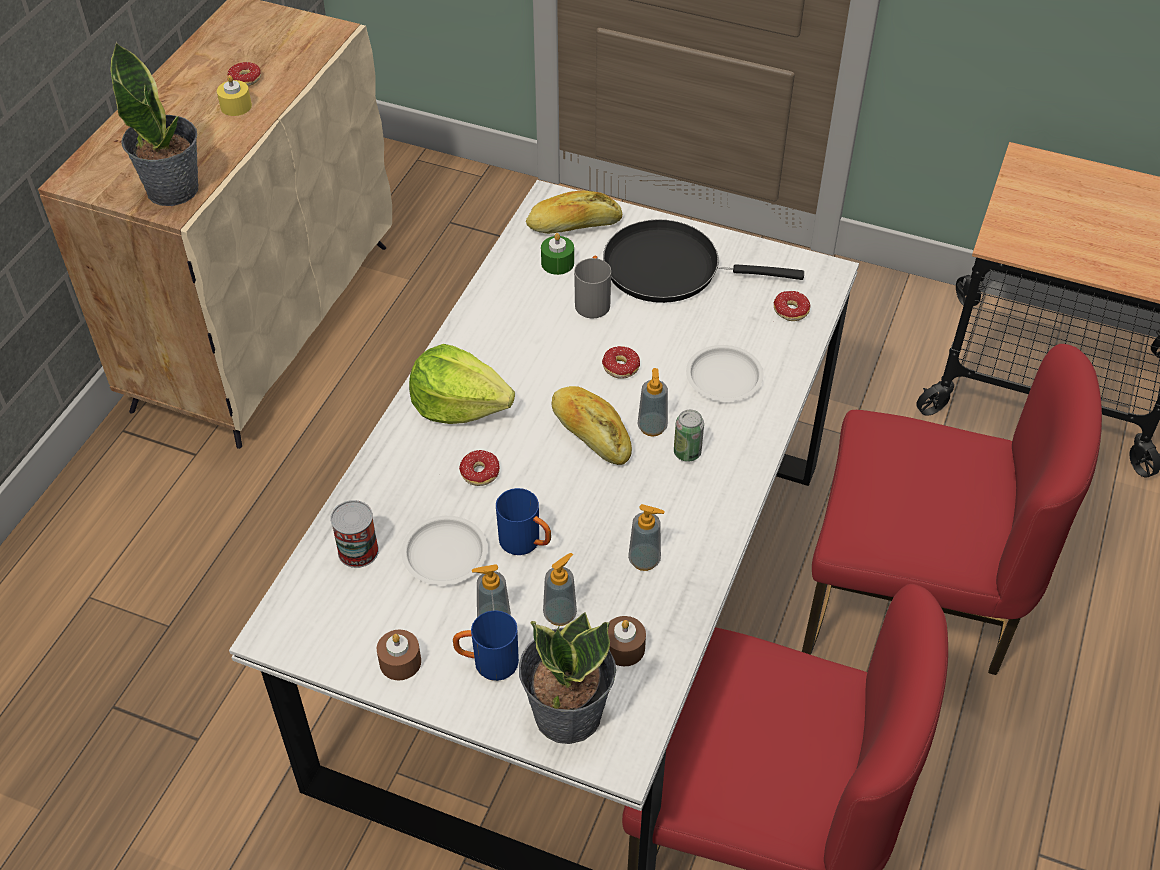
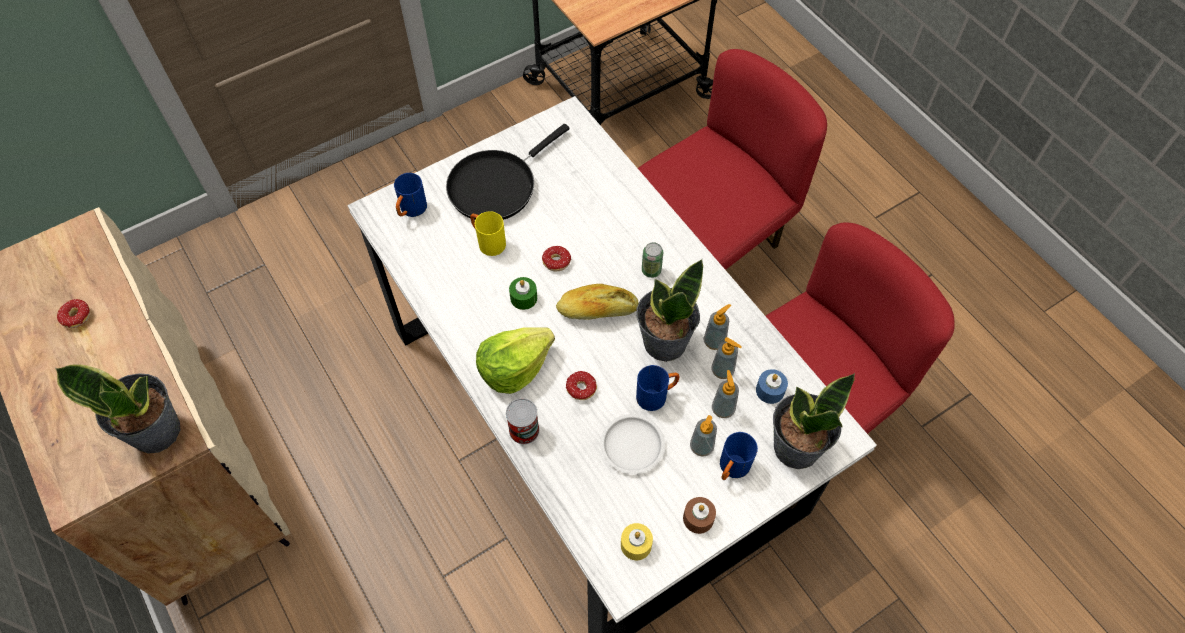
camera: 55 degrees left, 10 degrees up
yellow candle [217,75,252,116] -> yellow candle moved to [621,523,653,560]
can [330,500,379,568] -> can moved to [506,398,539,444]
bread [526,191,622,234] -> blue mug [394,173,427,217]
green candle [541,233,574,275] -> green candle moved to [509,277,537,310]
grey mug [574,256,611,319] -> yellow mug [470,211,506,256]
brown candle [608,616,646,666] -> blue candle [756,369,788,404]
soap dispenser [637,368,668,436] -> soap dispenser moved to [711,337,741,379]
white plate [686,345,764,401] -> none
donut [773,291,811,322] -> none
none -> potted plant [636,259,703,362]

